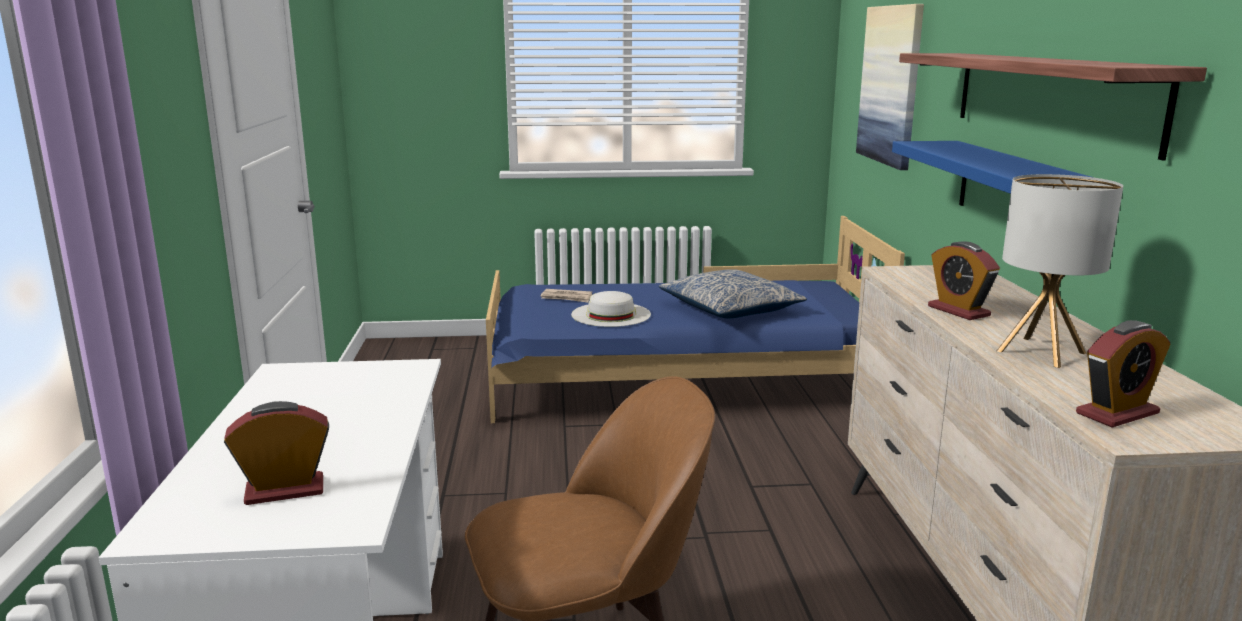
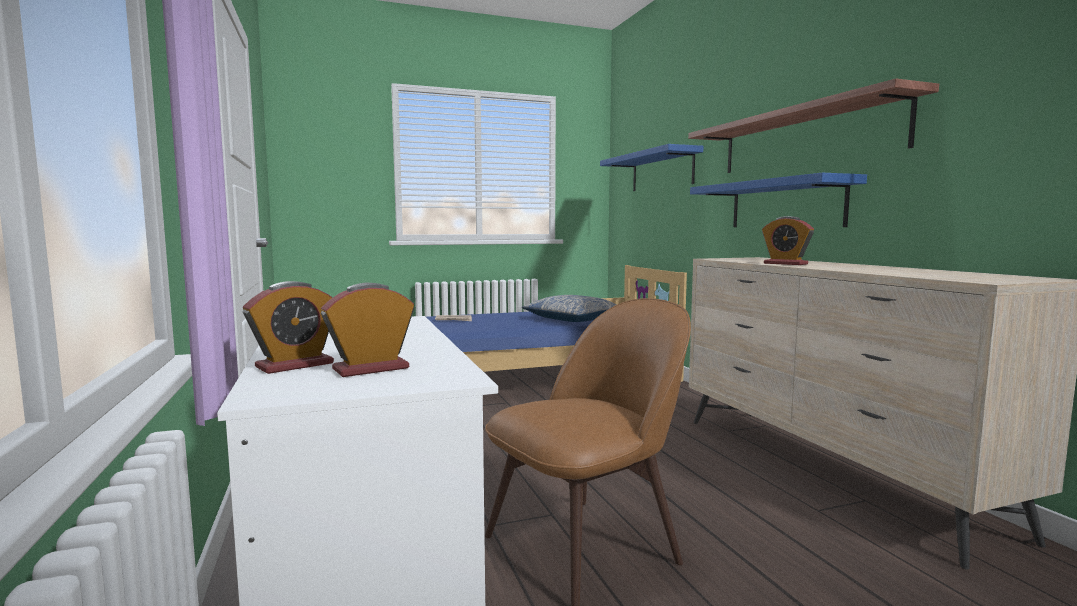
camera: 15 degrees left, 10 degrees down
white hat [571,291,651,327] -> none
picture [856,4,924,170] -> blue shelf [600,144,703,191]
table lamp [997,174,1123,368] -> none
alarm clock [1076,320,1170,428] -> alarm clock moved to [243,281,334,374]

